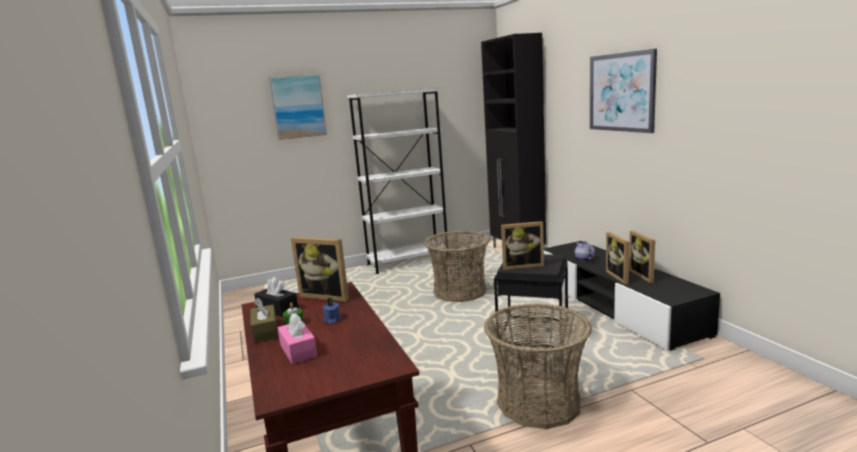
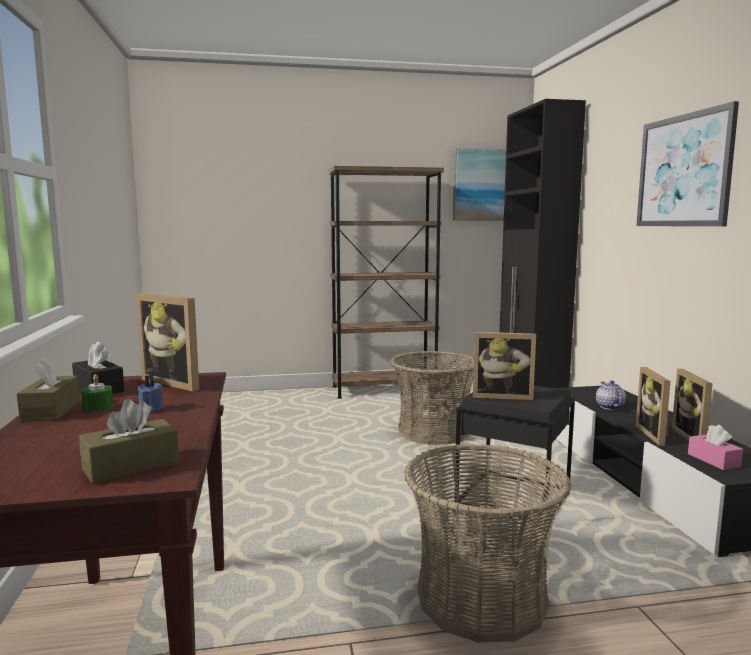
camera: 10 degrees right, 5 degrees down
picture [269,74,327,140] -> picture moved to [453,148,506,220]
pink tissue box [278,313,318,364] -> pink tissue box moved to [688,425,743,470]
white bookcase [347,88,448,274] -> brown bookcase [329,166,444,399]
none -> brown tissue box [79,399,179,484]

